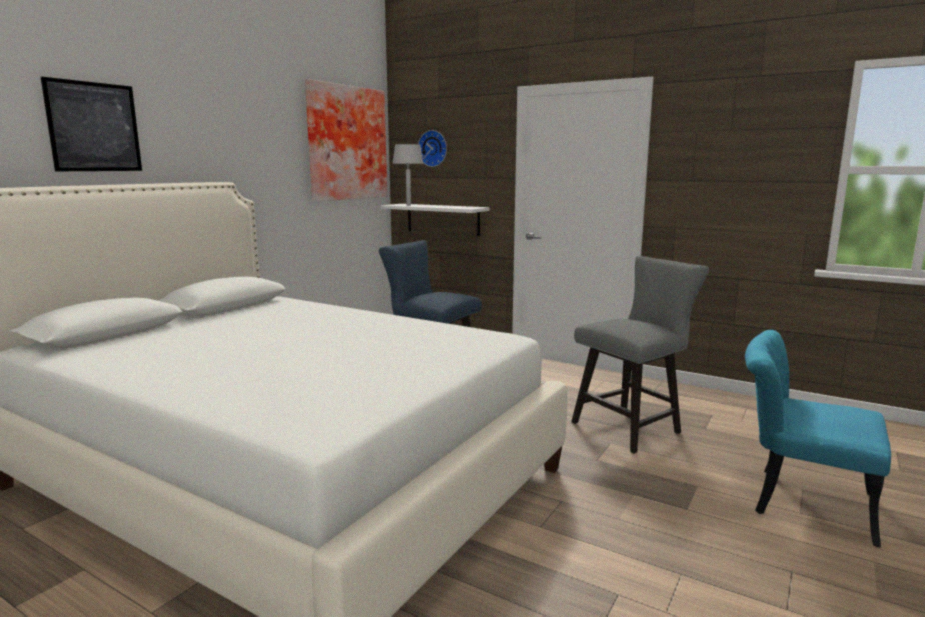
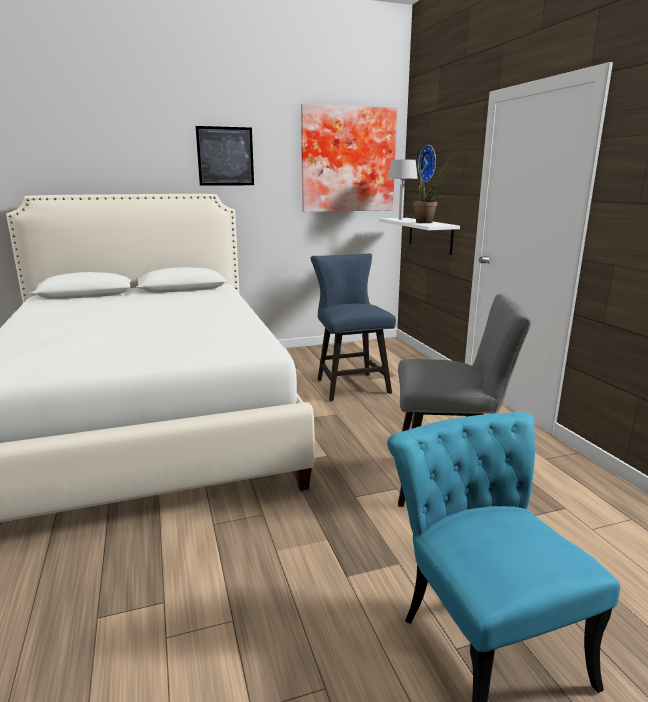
camera: 40 degrees right, 5 degrees up
picture [41,77,142,171] -> picture moved to [196,126,254,186]
none -> potted plant [414,158,450,223]

